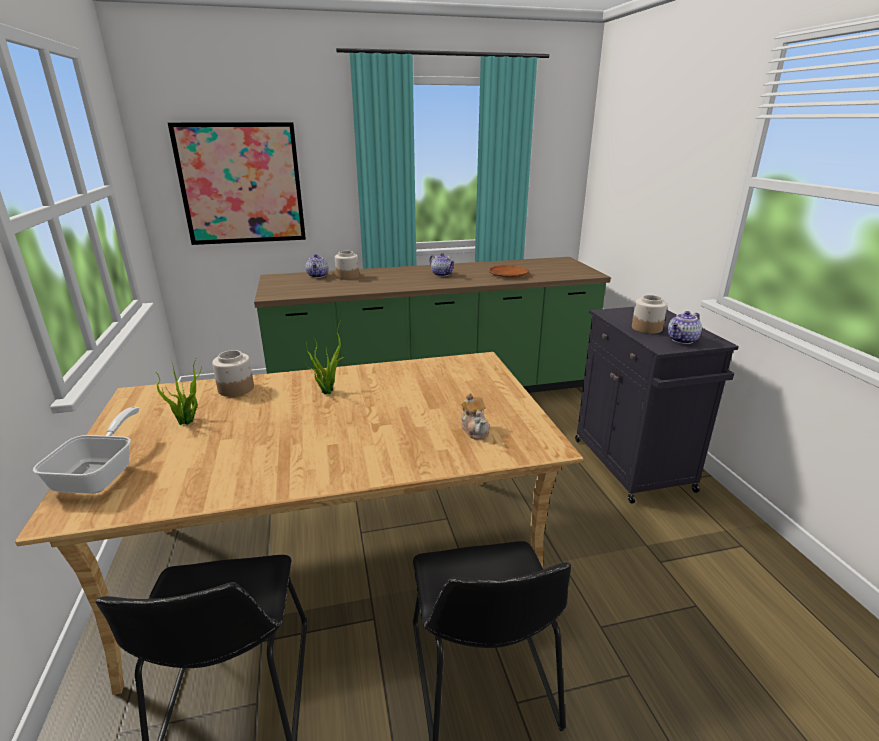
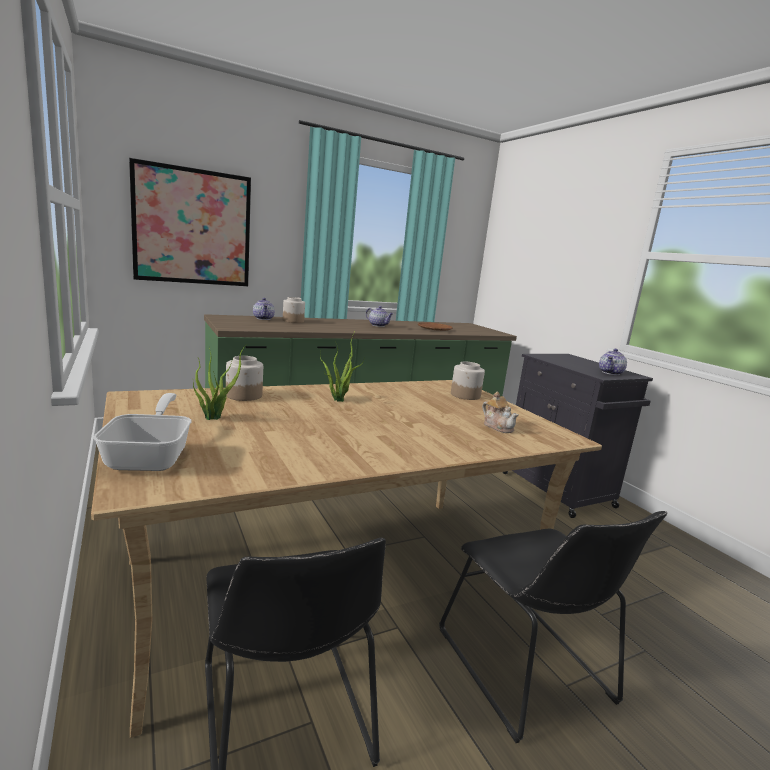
camera: 15 degrees left, 10 degrees down
jar [632,295,667,334] -> jar moved to [451,362,485,400]

